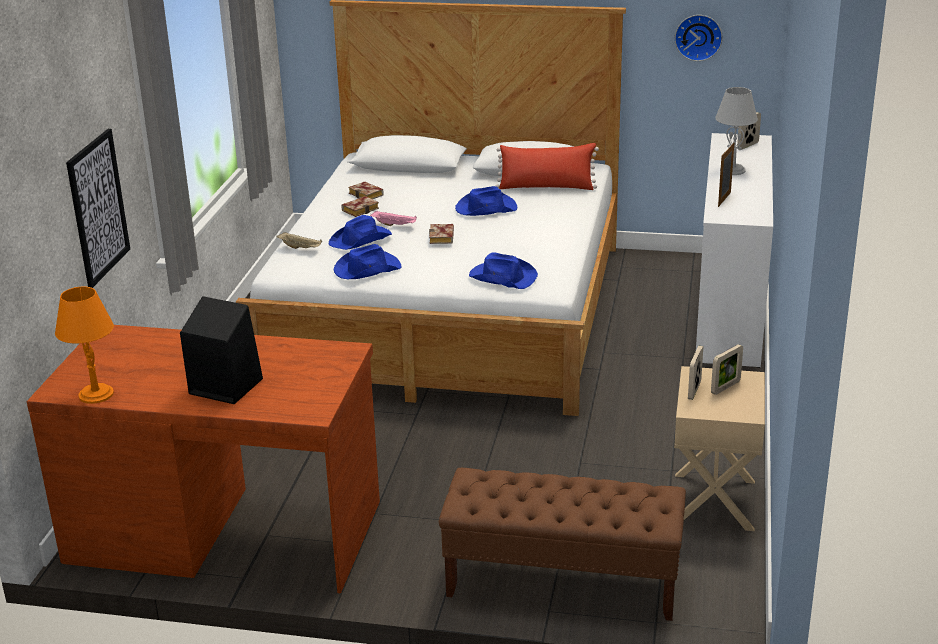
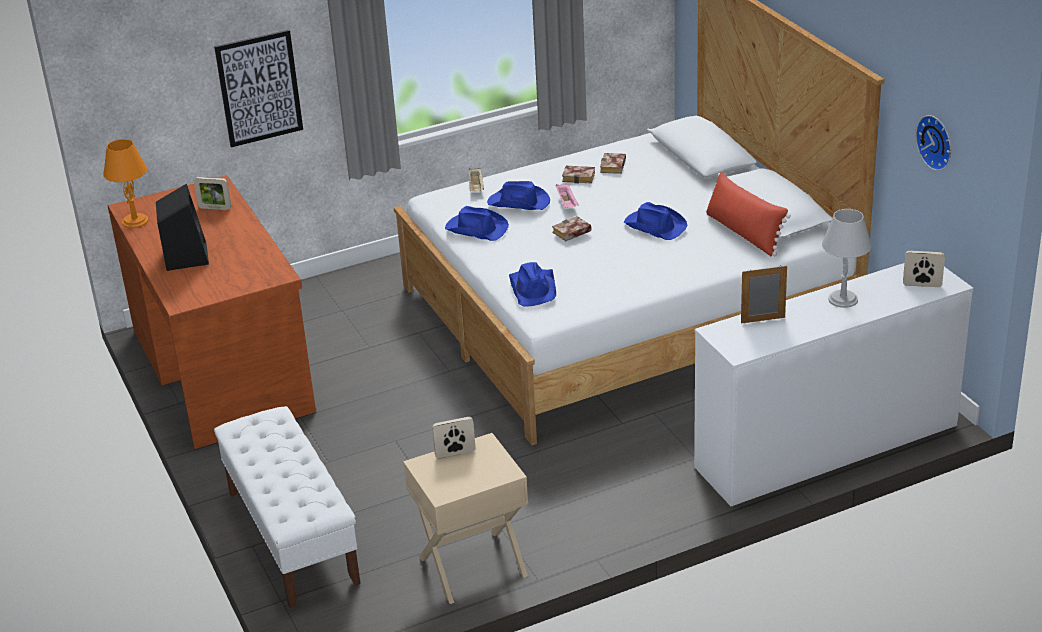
camera: 55 degrees right, 5 degrees up
brown bench [439,468,686,621] -> white bench [214,406,361,608]
picture frame [711,344,743,395] -> picture frame moved to [194,177,231,210]

